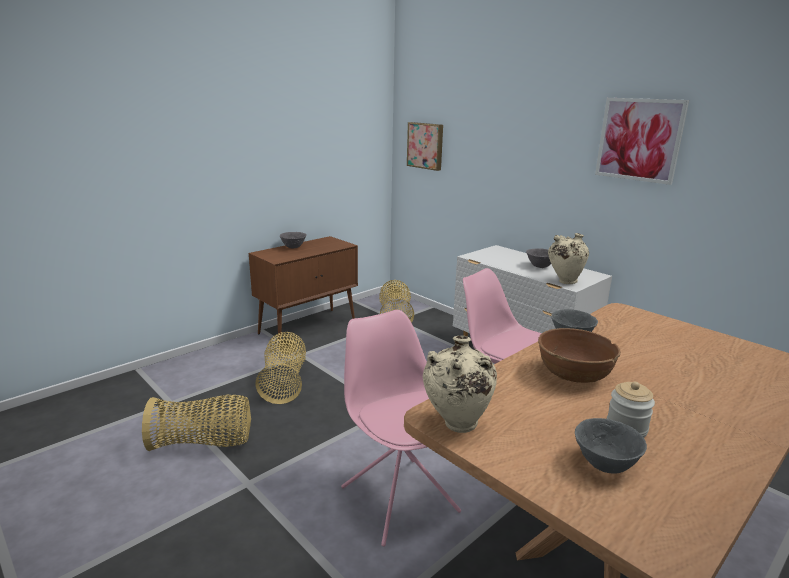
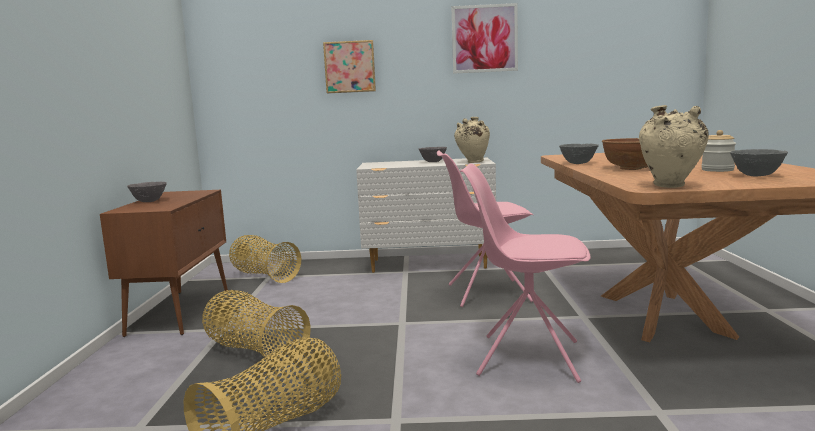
camera: 45 degrees left, 10 degrees down
picture [407,122,443,171] -> picture moved to [323,40,376,93]

